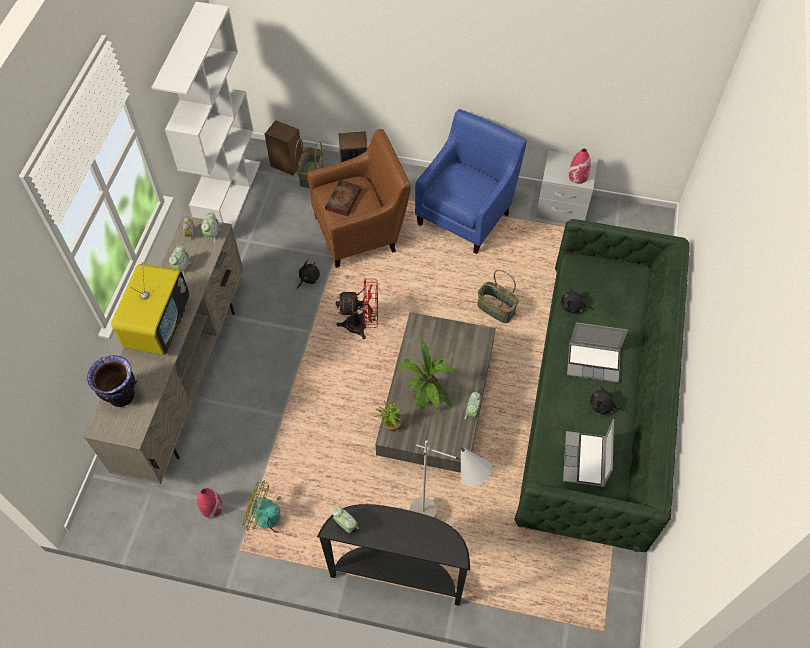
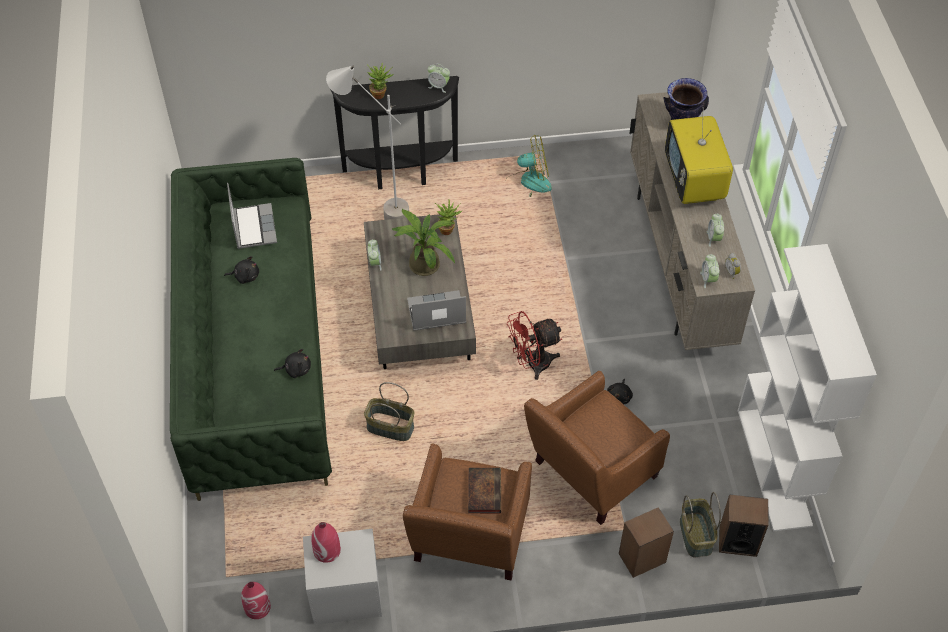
camera: 160 degrees right, 5 degrees down
red vase [197,488,223,519] -> red vase moved to [241,582,271,619]
book [325,180,362,216] -> book moved to [468,468,501,513]
blue armchair [415,109,527,254] -> brown armchair [403,444,532,581]
laptop [567,322,628,383] -> laptop moved to [407,290,466,331]
none -> potted plant [367,63,393,99]

